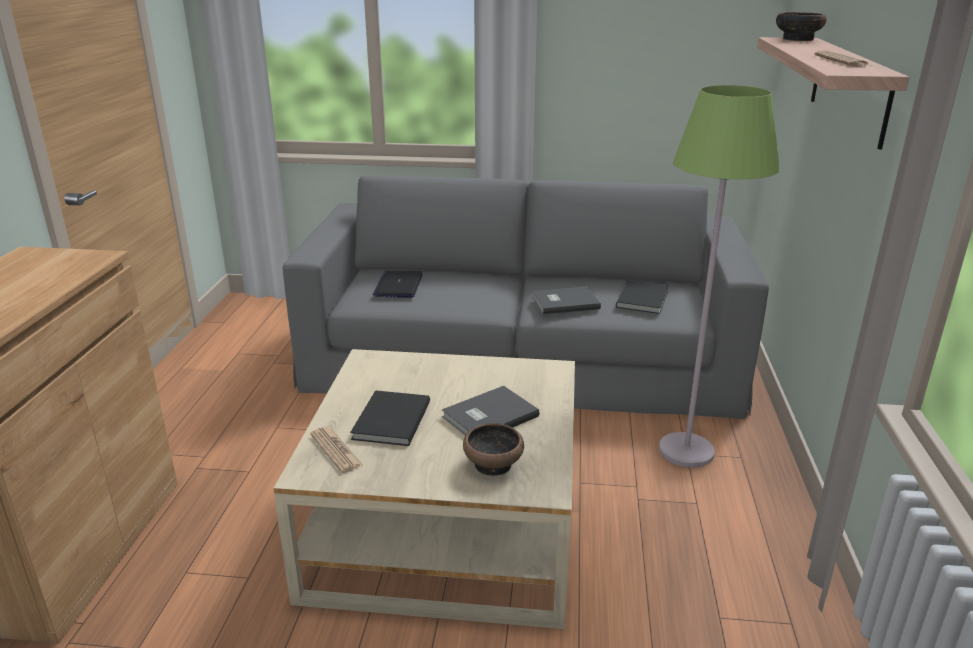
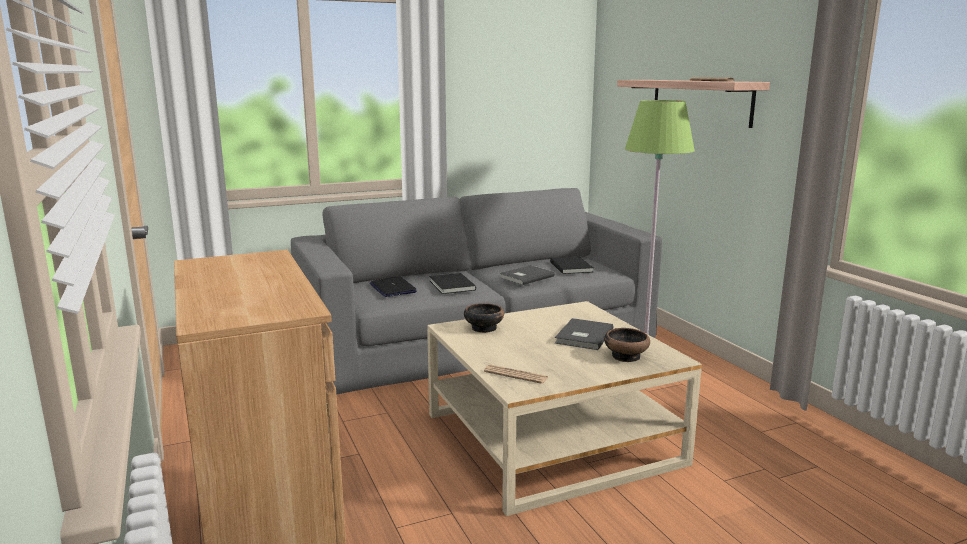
camera: 30 degrees left, 10 degrees down
black book [350,390,430,446] -> black book moved to [429,273,476,294]
bowl [776,12,827,41] -> bowl moved to [464,303,504,333]

